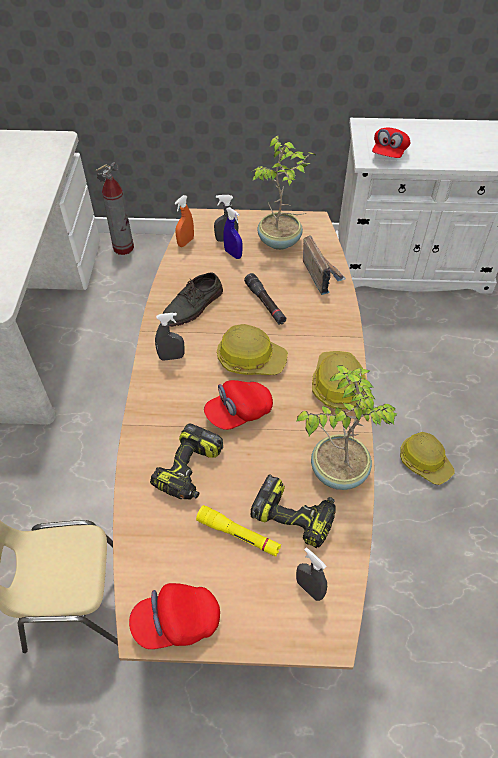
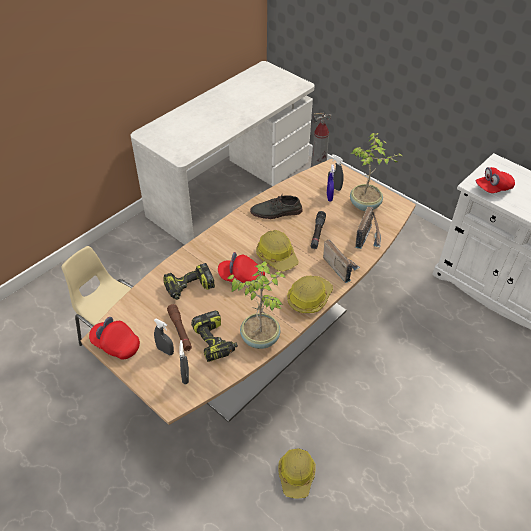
camera: 40 degrees right, 5 degrees down
grey spray bottle [155,313,185,361] -> grey spray bottle moved to [154,318,174,356]
orange spray bottle [175,195,194,247] -> none
yellow flashlight [196,505,281,557] -> brown flashlight [167,304,192,351]
hard hat [400,432,455,485] -> hard hat moved to [278,448,316,499]
none -> radio [323,239,360,283]

